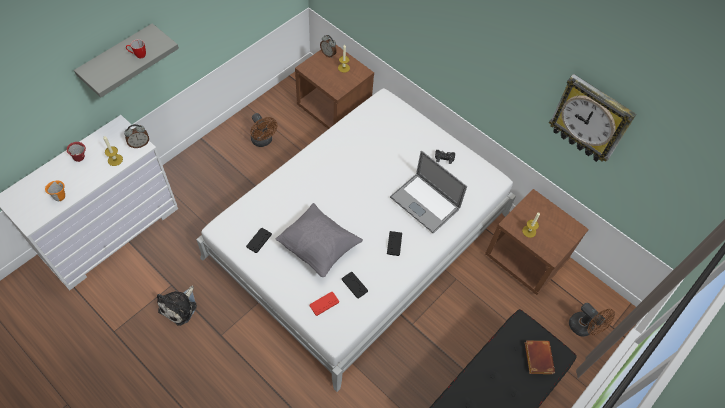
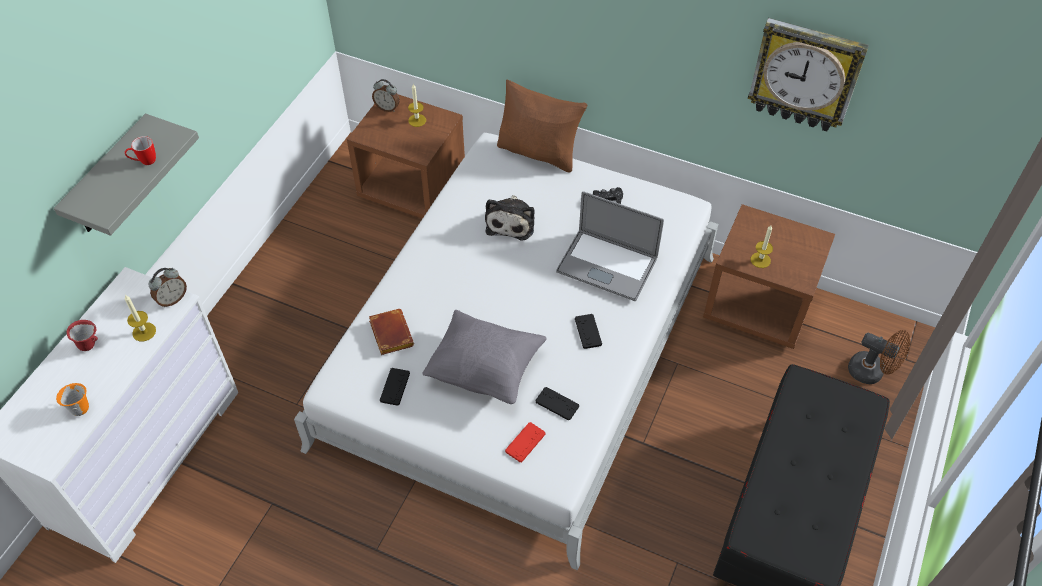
camera: 15 degrees left, 5 degrees down
plush toy [157,286,197,326] -> plush toy moved to [485,195,534,241]
brown fan [251,113,278,147] -> none
brown book [524,341,555,374] -> brown book moved to [369,309,414,355]
none -> brown pillow [497,80,587,173]

